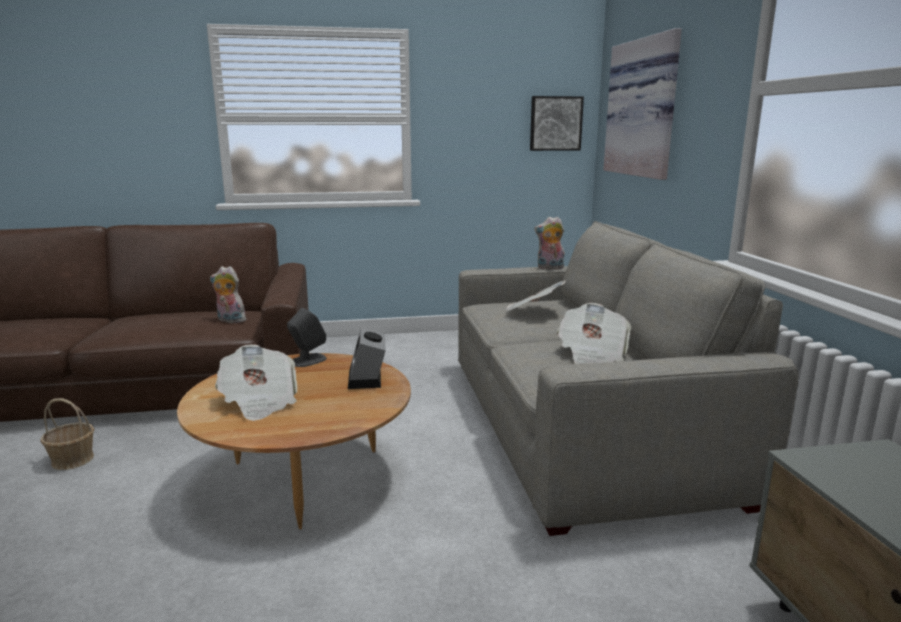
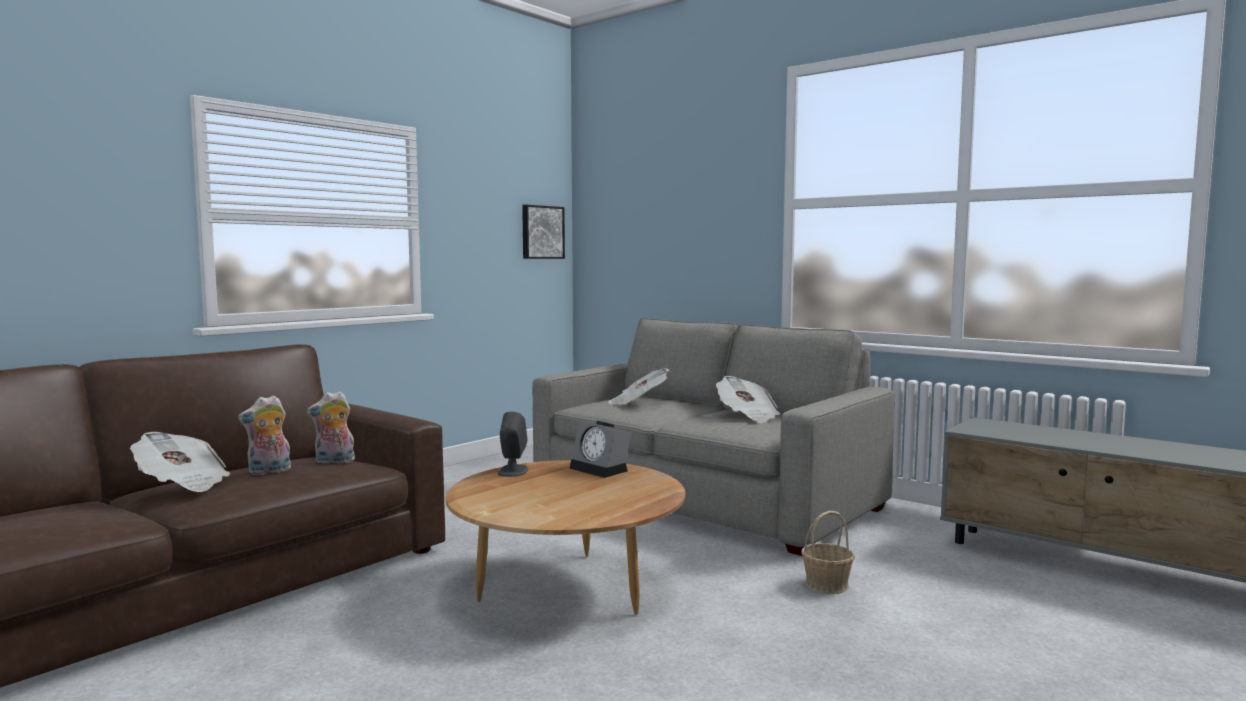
camera: 40 degrees left, 10 degrees down
basket [40,398,94,470] -> basket moved to [801,511,855,594]
newspaper [215,344,297,421] -> newspaper moved to [130,432,230,492]
plush toy [534,217,564,269] -> plush toy moved to [238,395,291,475]
picture [603,28,682,180] -> none

